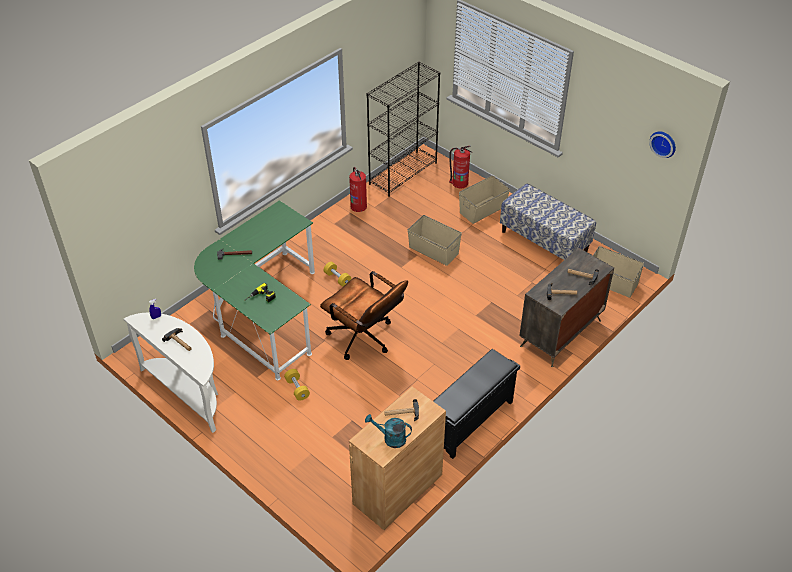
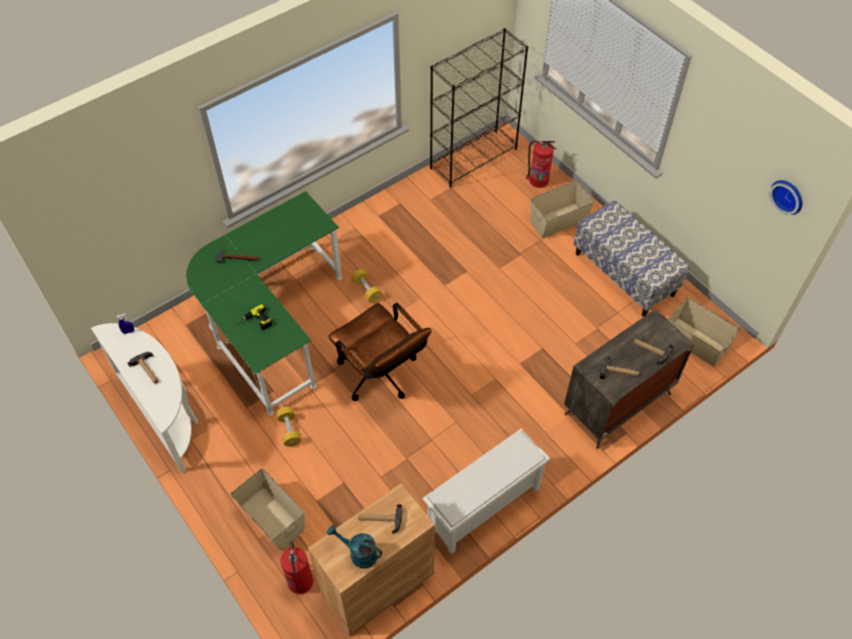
camera: 10 degrees right, 10 degrees up
fire extinguisher [349,167,367,212] -> fire extinguisher moved to [280,541,313,594]
beige storage box [408,215,462,266] -> beige storage box moved to [230,468,305,551]
black shoe rack [433,349,520,459] -> white shoe rack [423,429,550,554]

